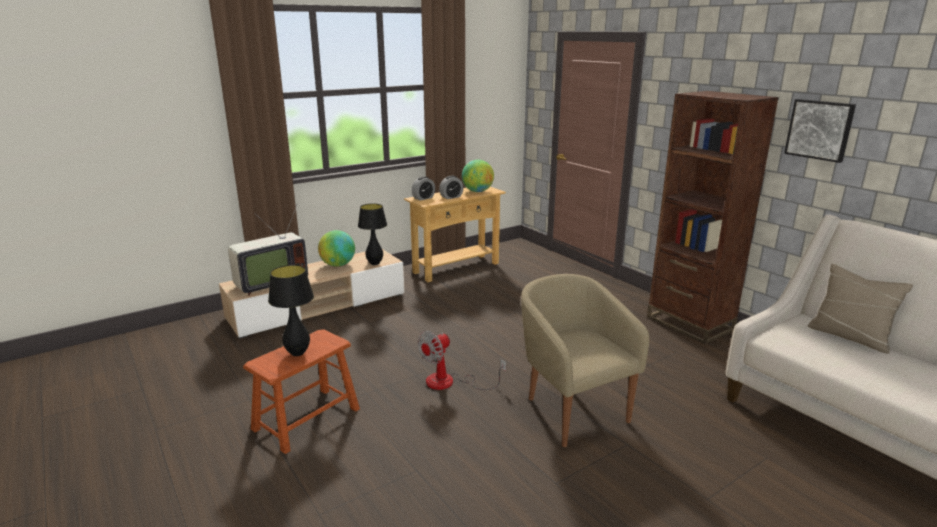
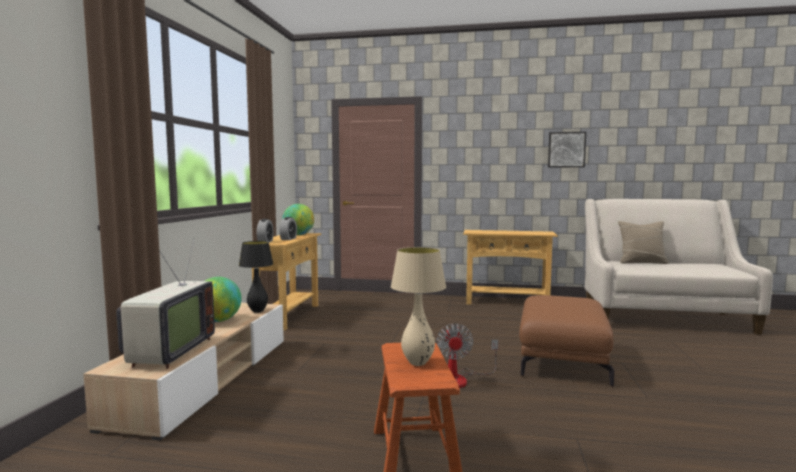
camera: 45 degrees left, 15 degrees down
black table lamp [268,265,314,356] -> beige table lamp [391,247,446,366]
beige armchair [521,274,649,447] -> brown ottoman [519,295,614,387]
brown bookcase [647,91,779,344] -> beige console table [463,230,558,305]

